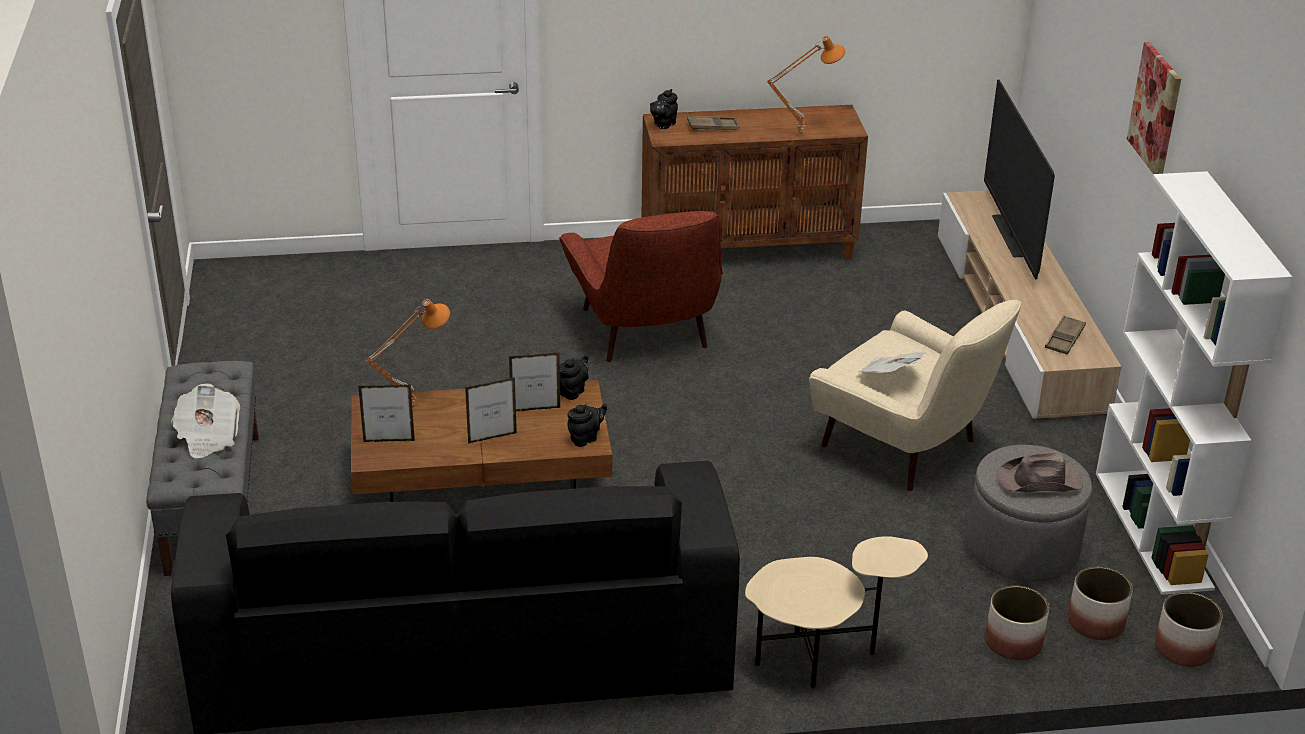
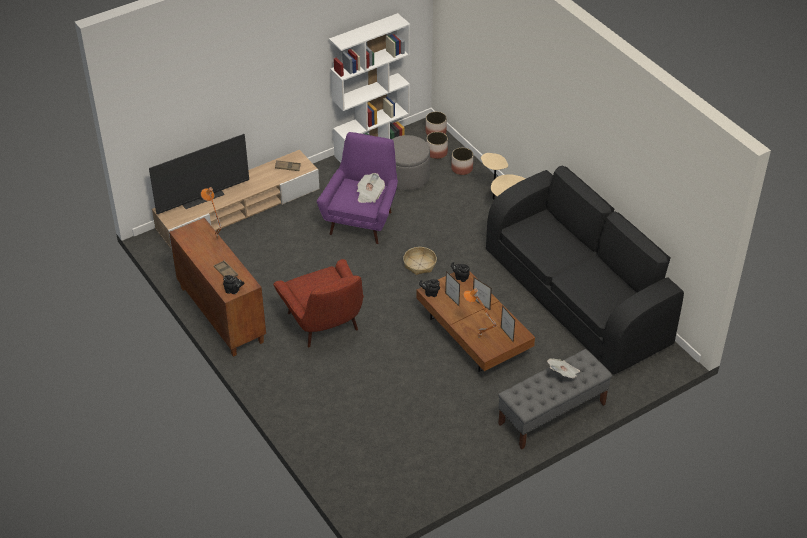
camera: 115 degrees left, 10 degrees up
red armchair [559,211,724,362] -> red armchair turned 105 degrees clockwise [273,259,364,347]
beige armchair [809,300,1021,491] -> purple armchair [317,132,398,244]
brown hat [997,451,1083,492] -> none
picture [1127,42,1181,174] -> none
none -> basket [403,247,437,275]

